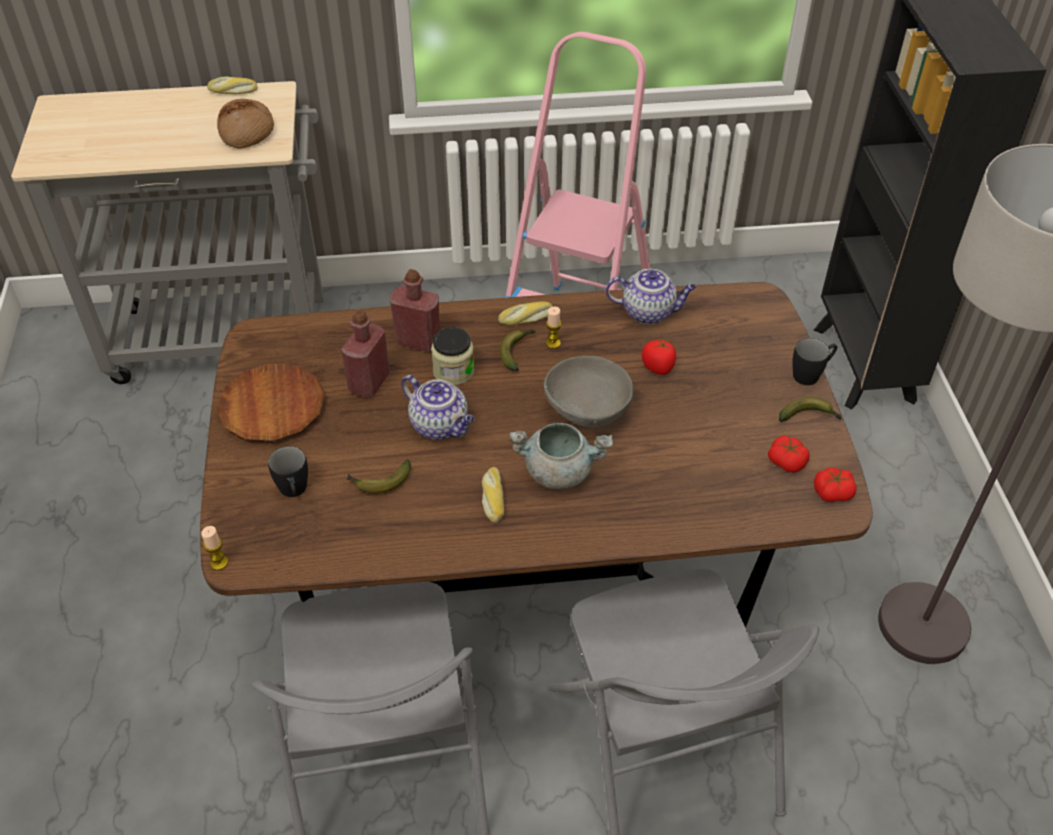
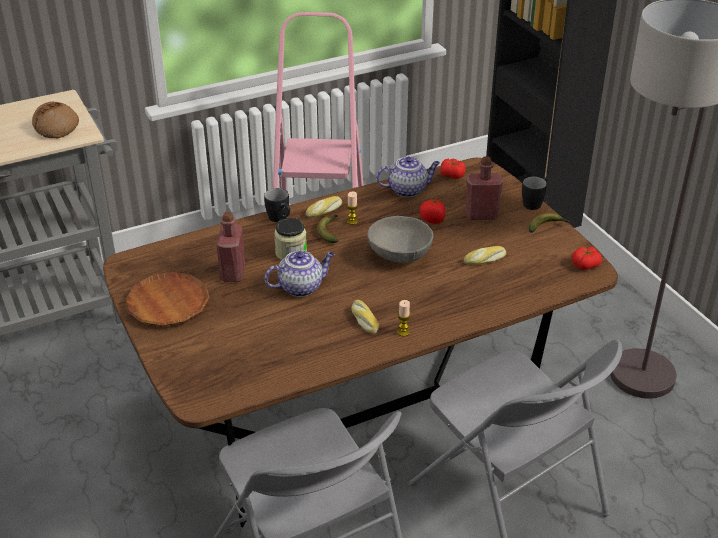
camera: 20 degrees left, 10 degrees down
candle [201,526,228,570] -> candle moved to [397,300,411,337]
bread [207,77,258,94] -> bread moved to [464,246,506,265]
black mug [268,446,308,497] -> black mug moved to [264,188,290,222]
banana [347,459,411,493] -> none
red bottle [390,269,440,352] -> red bottle moved to [466,156,503,220]
teapot [401,375,475,440] -> teapot turned 45 degrees counterclockwise [265,250,334,297]
grey cooking pot [509,423,613,489] -> none
tomato [768,435,810,473] -> tomato moved to [440,159,466,179]

